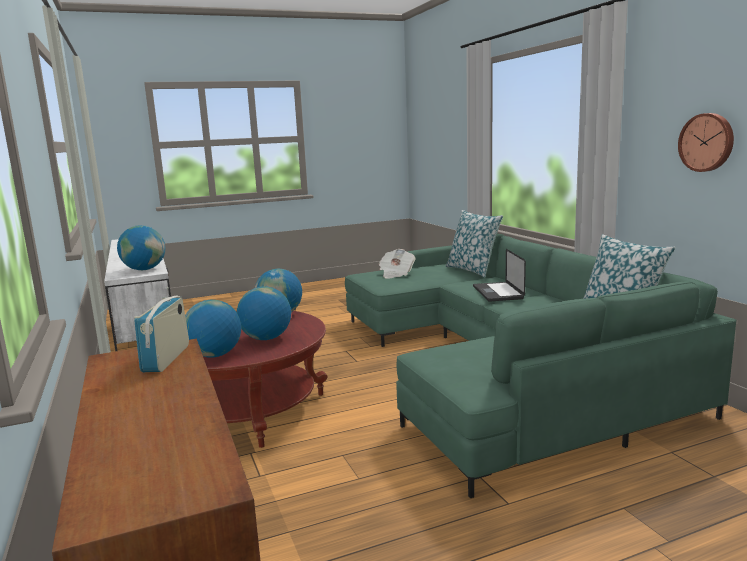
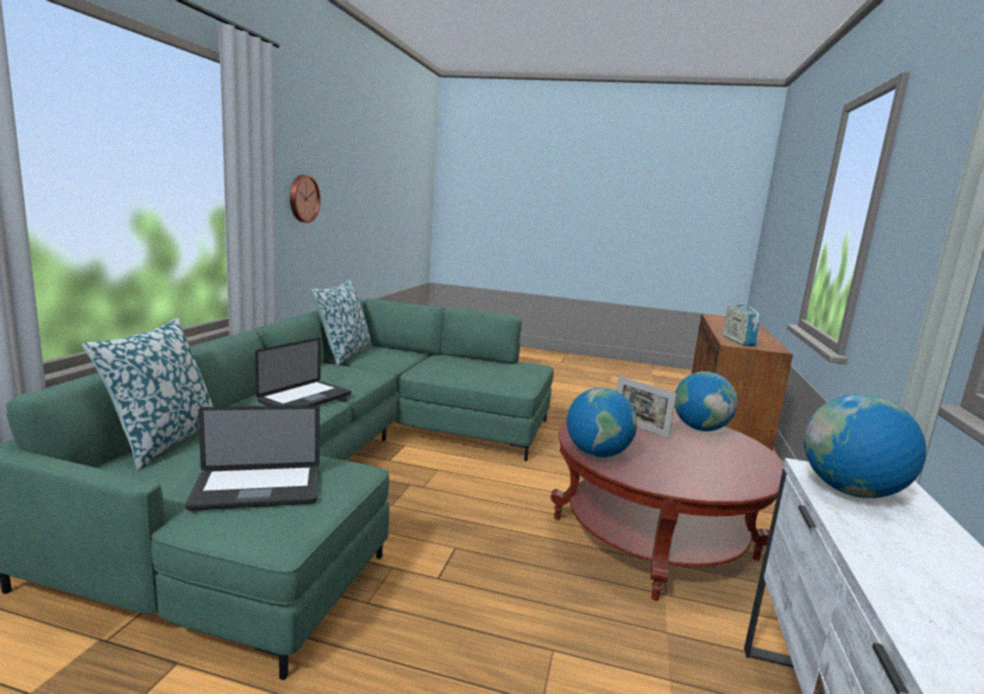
camera: 145 degrees left, 0 degrees up
radio [134,287,189,373] -> radio turned 135 degrees clockwise [722,299,761,346]
globe [237,287,291,340] -> picture frame [617,376,676,439]
newspaper [379,249,416,279] -> laptop [185,405,320,511]

